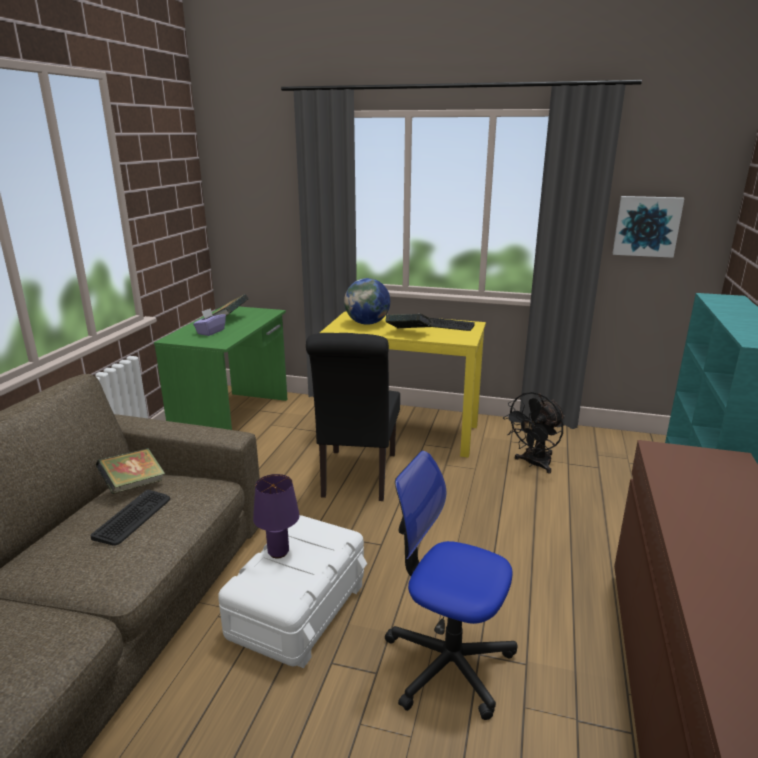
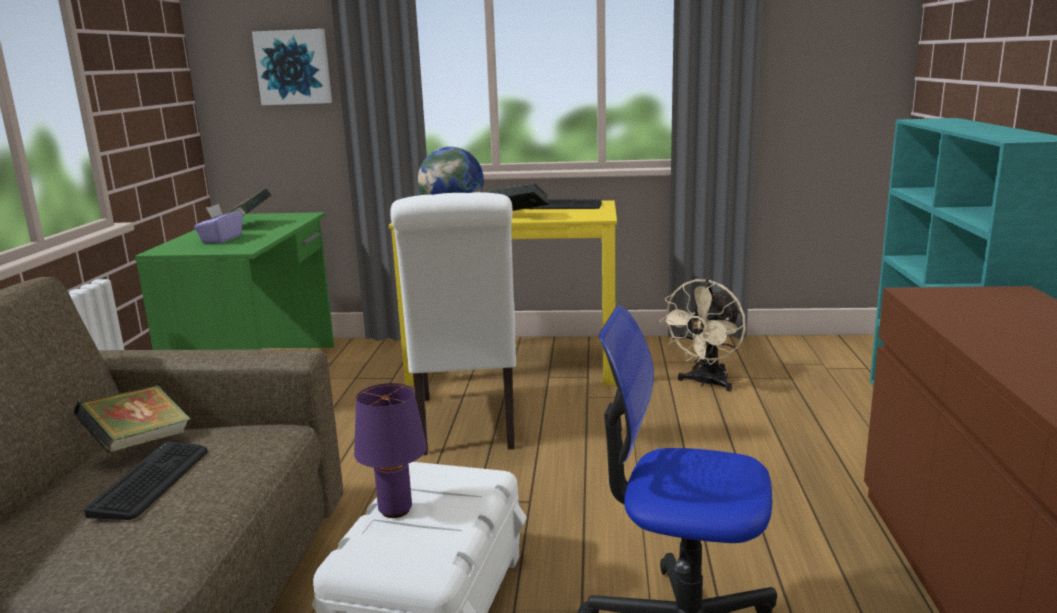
camera: 10 degrees left, 5 degrees down
black chair [306,333,400,501] -> white chair [390,192,516,455]
black fan [503,392,565,474] -> beige fan [659,279,746,391]
picture [612,196,685,258] -> picture moved to [252,29,332,105]

